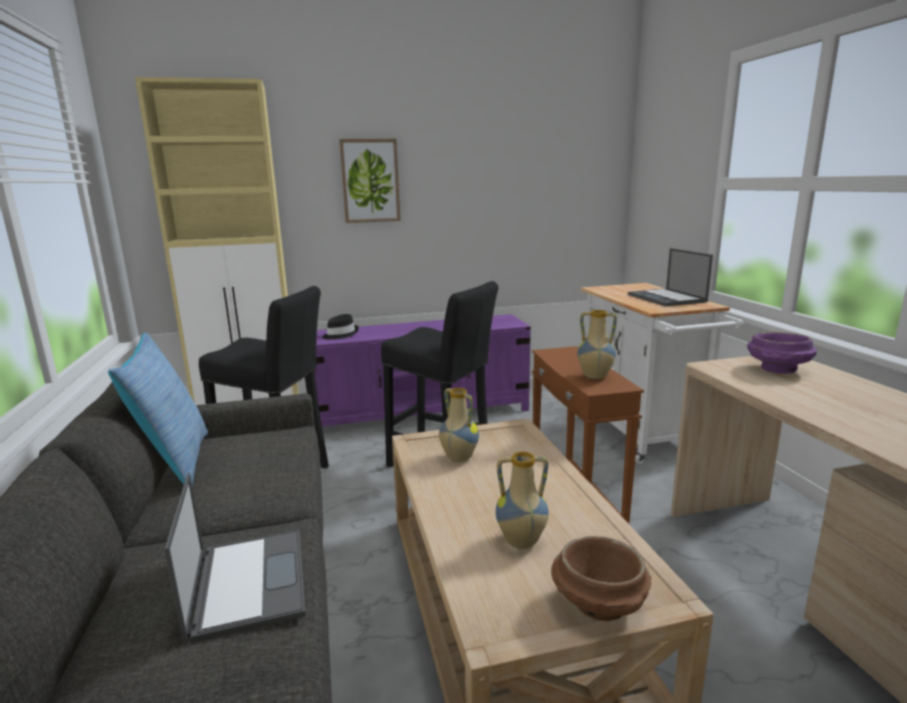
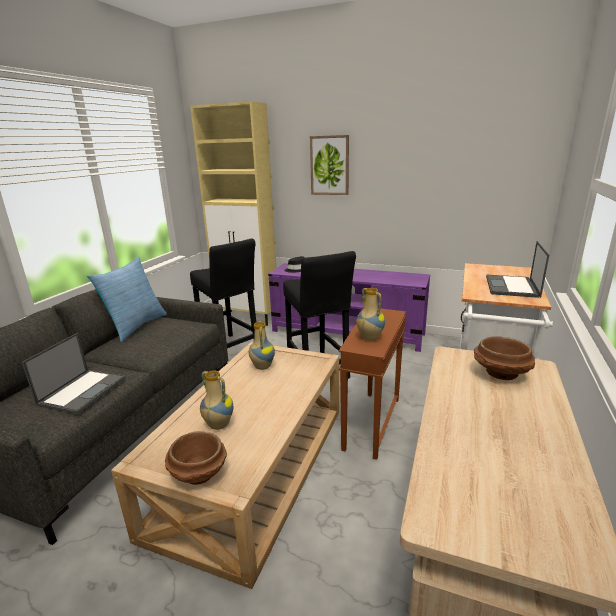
camera: 35 degrees right, 5 degrees up
purple bowl [747,332,817,374] -> brown bowl [474,336,535,380]

